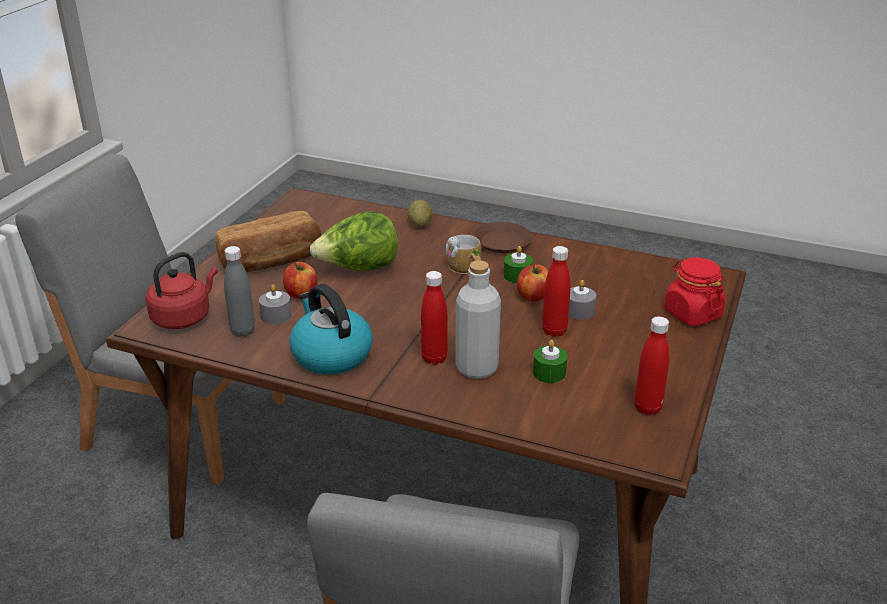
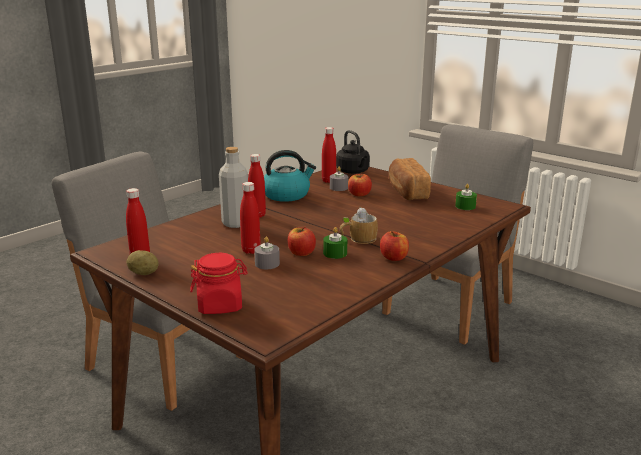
camera: 110 degrees right, 10 degrees down
red kettle [146,252,218,329] -> black kettle [336,130,370,174]
grey bottle [224,246,255,337] -> red bottle [322,127,336,183]
lettuce [310,211,398,271] -> none
potato [407,200,433,227] -> potato moved to [126,250,159,275]
brown plate [473,222,532,253] -> apple [380,231,409,261]
green candle [533,340,567,383] -> green candle moved to [455,184,477,210]

